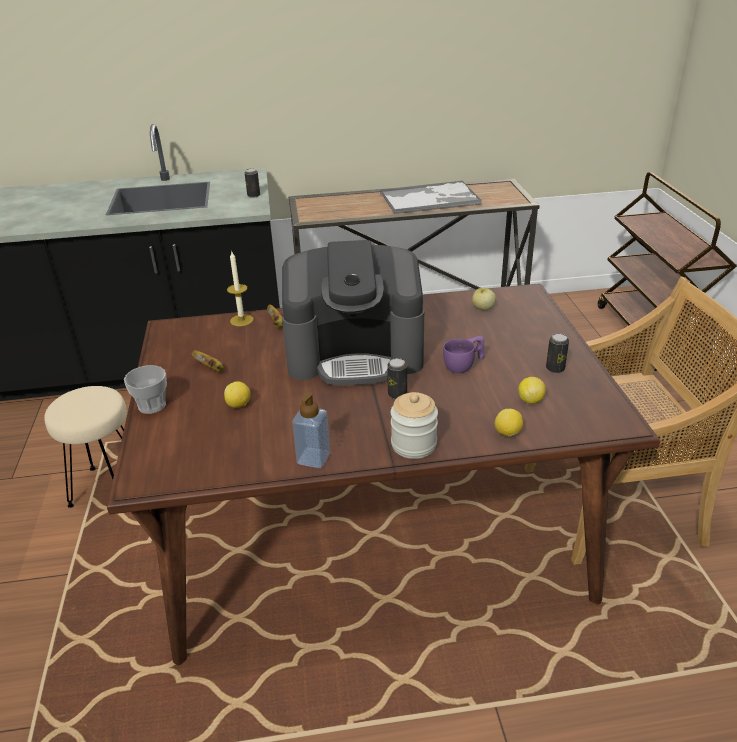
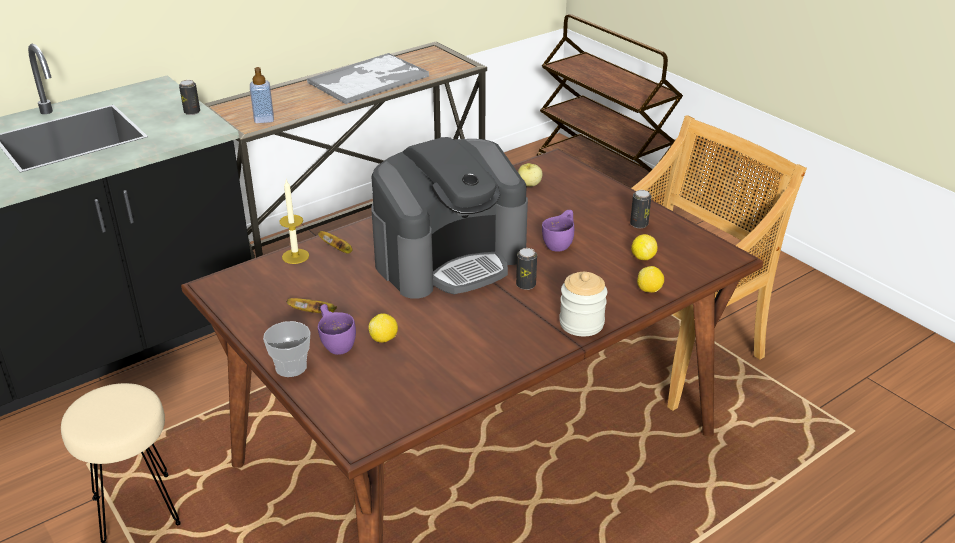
camera: 30 degrees left, 0 degrees up
soap dispenser [292,392,330,468] -> soap dispenser moved to [250,67,274,123]
none -> purple cup [318,304,356,355]

